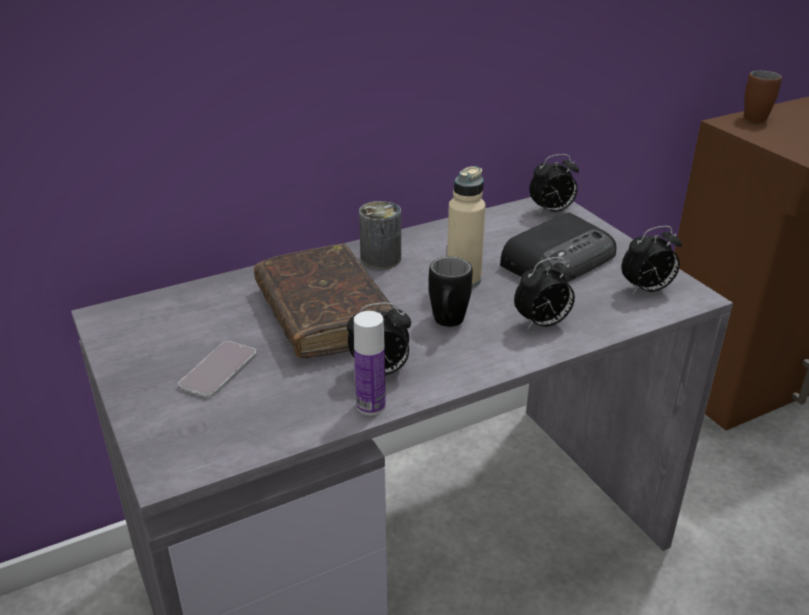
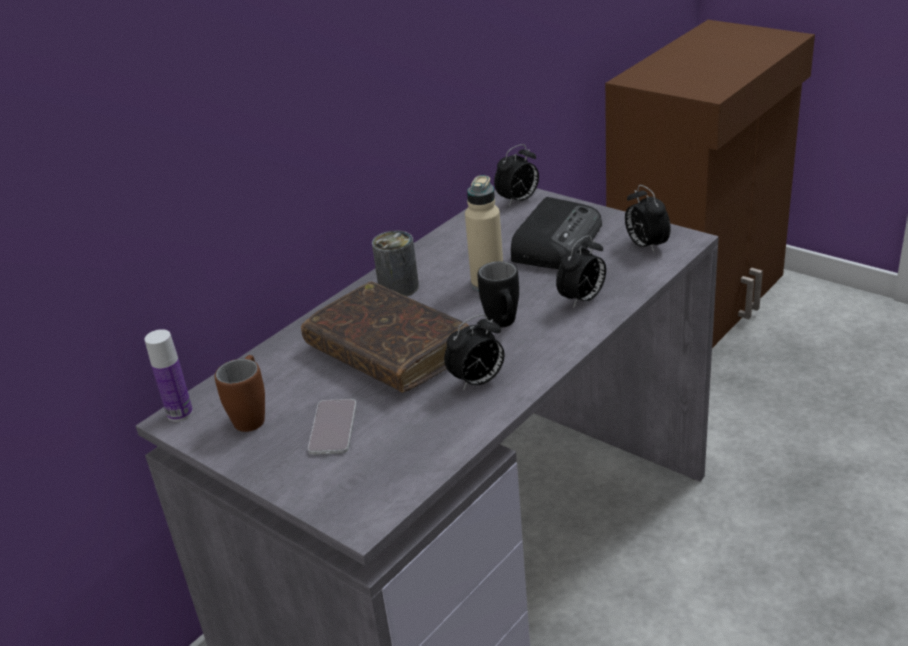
camera: 20 degrees left, 0 degrees up
bottle [354,311,386,415] -> bottle moved to [144,329,193,422]
alarm clock [621,226,682,294] -> alarm clock turned 105 degrees clockwise [625,185,671,254]
brown mug [744,70,782,122] -> brown mug moved to [215,355,265,432]

